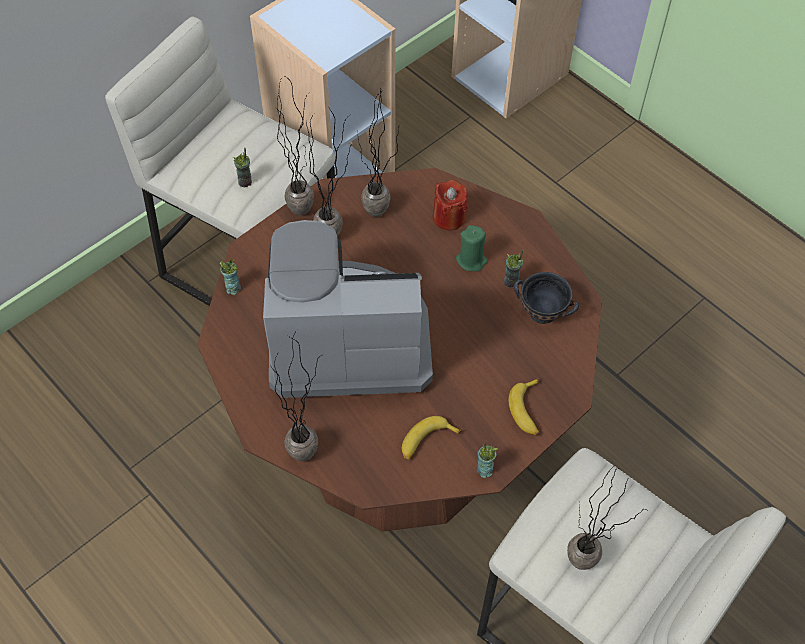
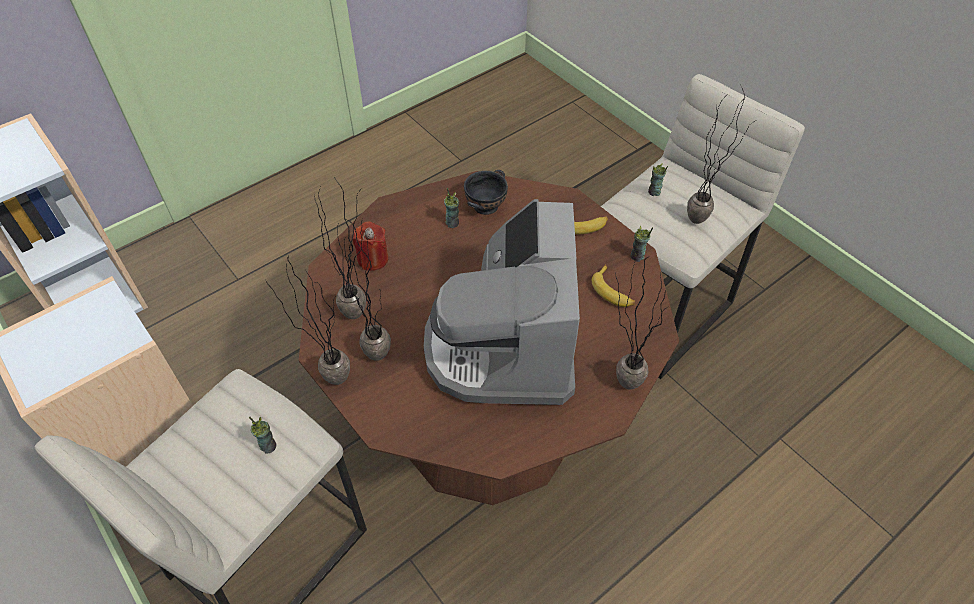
camera: 85 degrees left, 5 degrees down
cup [220,259,241,295] -> cup moved to [648,163,668,196]
green candle [456,225,488,271] -> none

